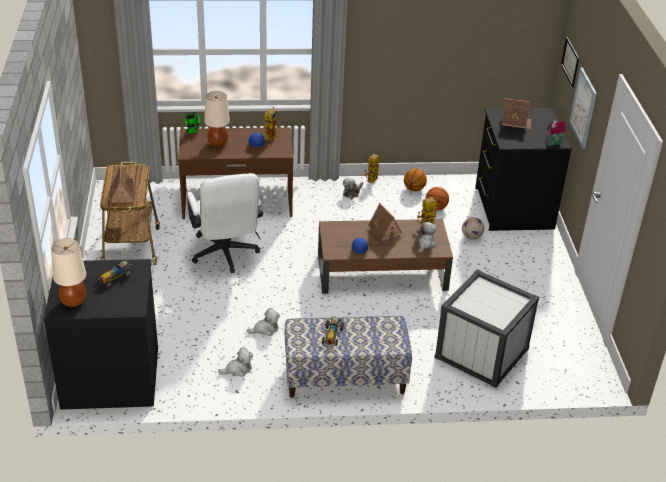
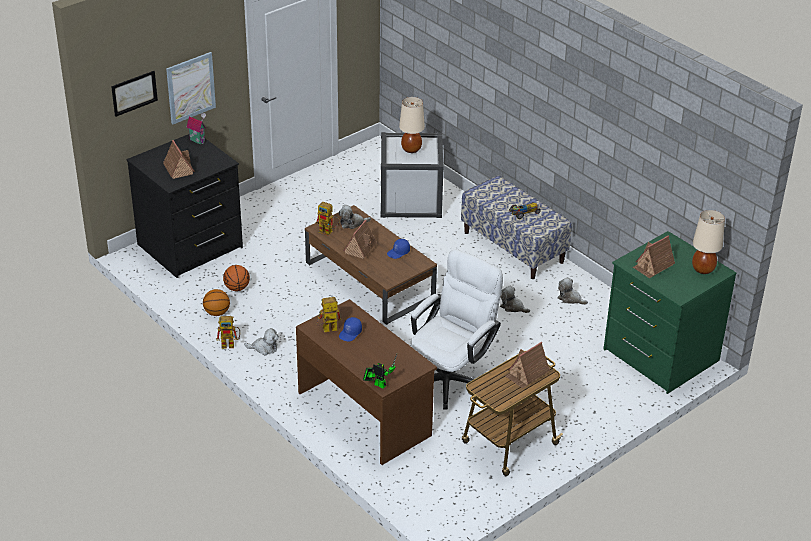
camera: 125 degrees left, 0 degrees up
black dresser [44,259,158,410] -> green dresser [603,231,736,394]
toy car [96,261,132,288] -> toy house [633,235,675,278]
beige table lamp [204,91,230,147] -> beige table lamp moved to [399,97,425,153]
football [462,217,485,240] -> none

